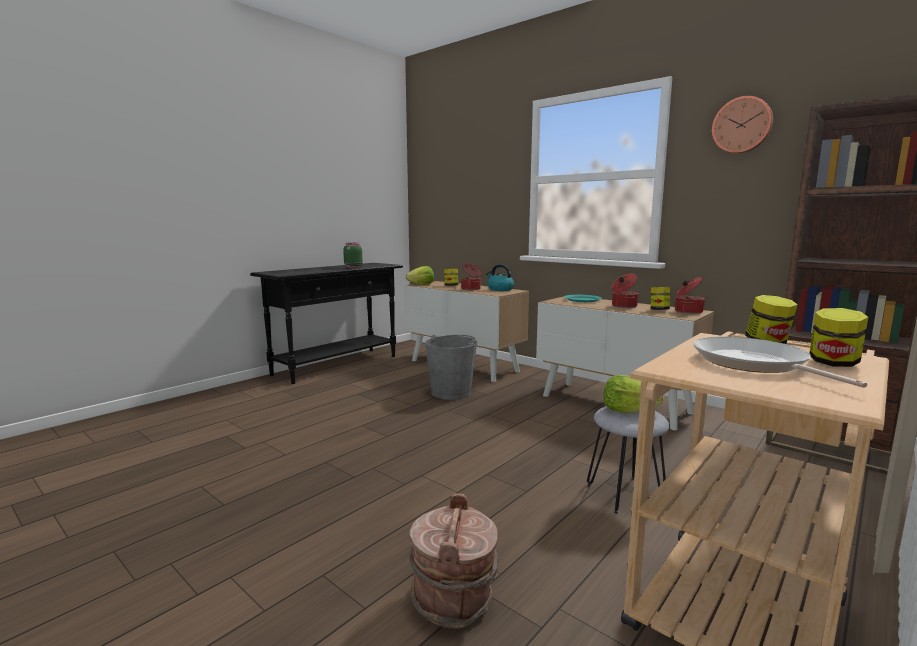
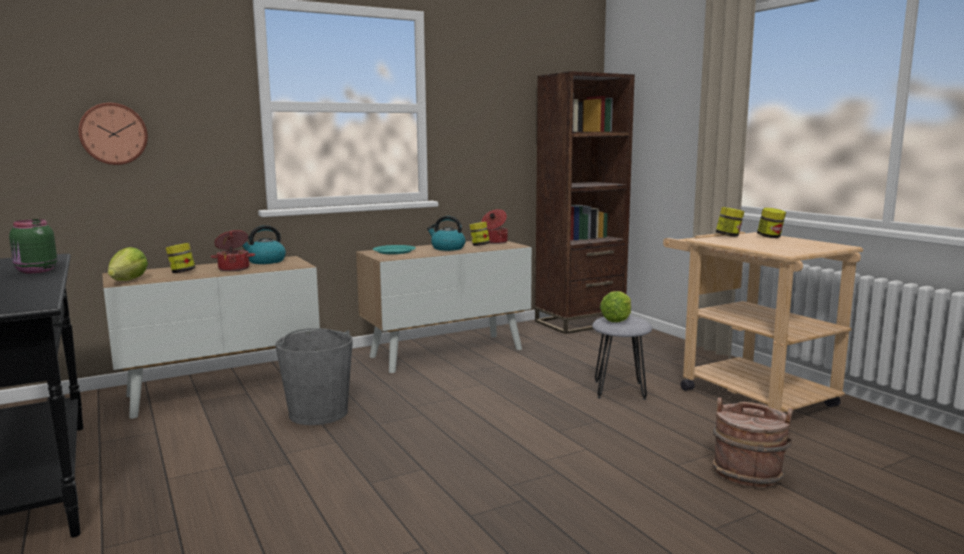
camera: 70 degrees left, 0 degrees up
cooking pot [612,273,639,308] -> kettle [427,216,466,251]
frying pan [693,337,868,388] -> none
wall clock [712,96,773,154] -> wall clock moved to [78,103,148,165]

